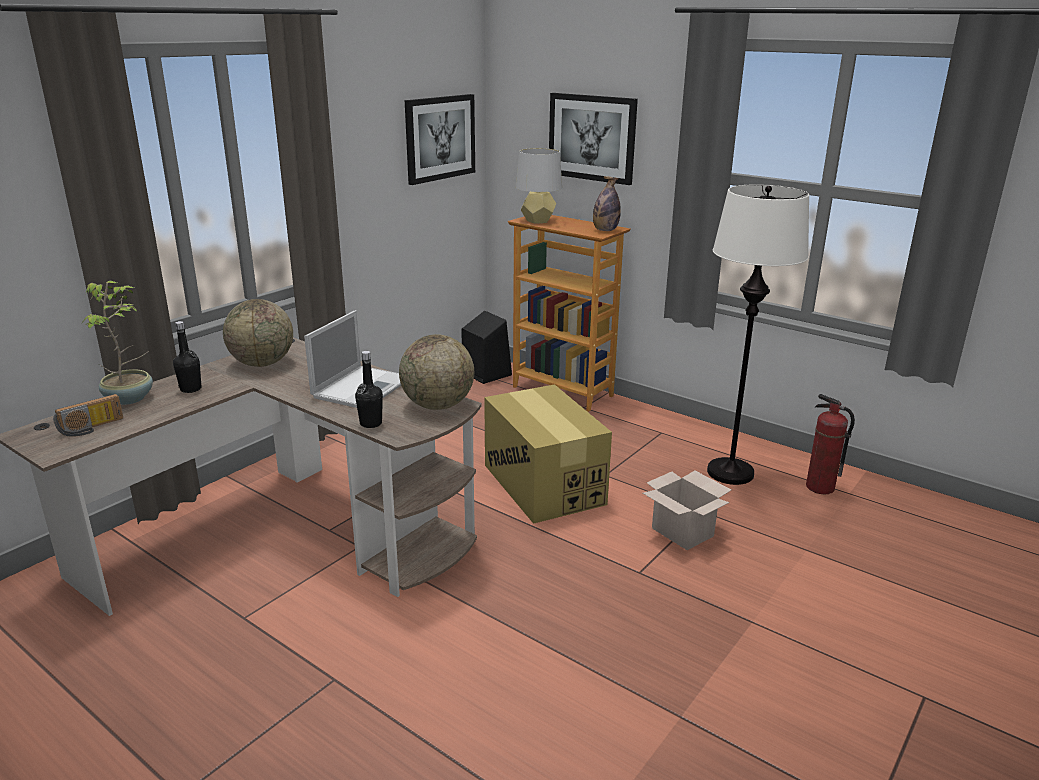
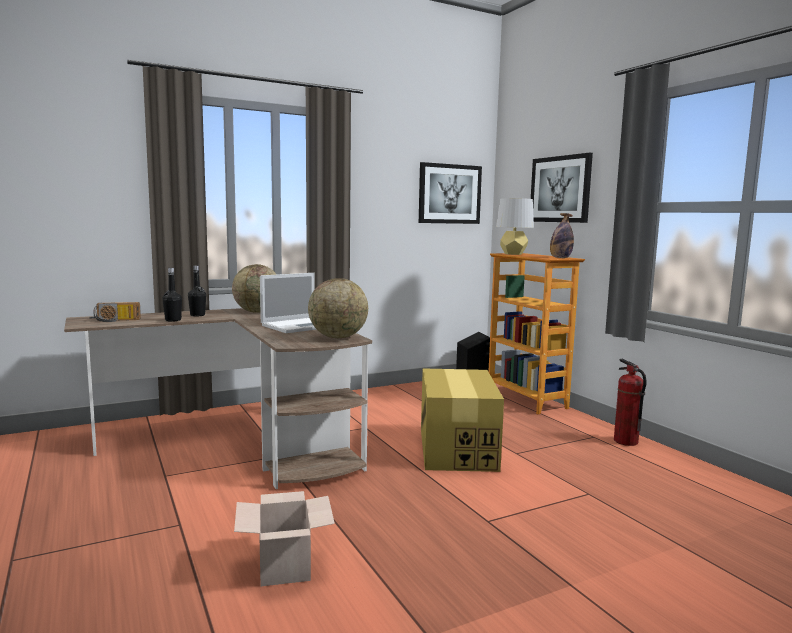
camera: 25 degrees right, 15 degrees down
potted plant [83,281,153,405] -> none
black bottle [355,351,383,428] -> black bottle moved to [162,268,182,322]
cardboard box [643,471,731,550] -> cardboard box moved to [234,491,335,586]
white floor lamp [707,184,809,485] -> none
fire extinguisher [806,394,855,494] -> fire extinguisher moved to [614,359,646,446]

